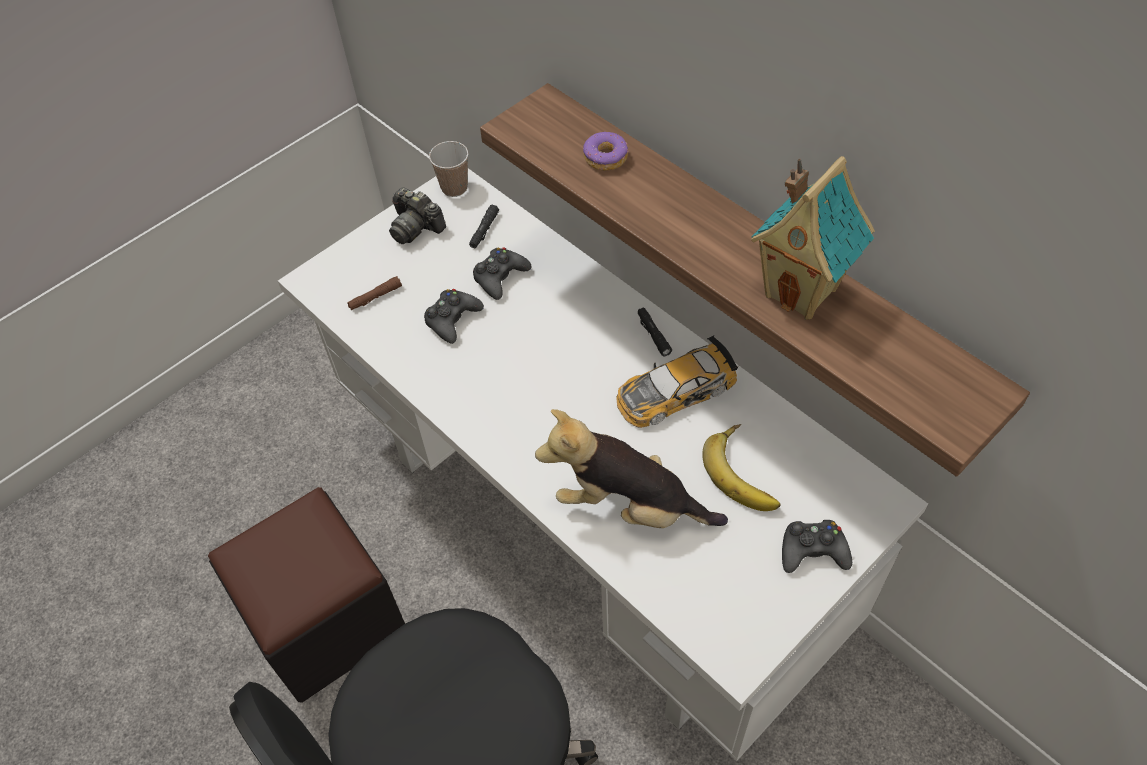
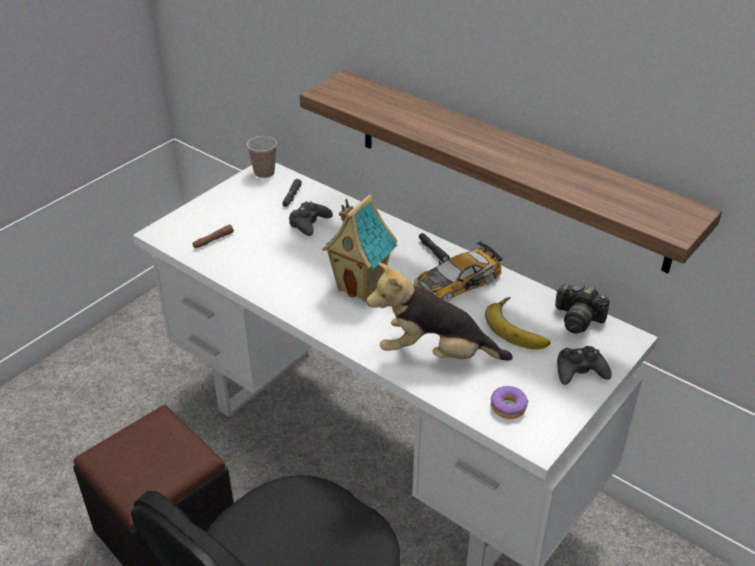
camera: 10 degrees left, 15 degrees down
camera [389,187,446,244] -> camera moved to [555,284,610,334]
black game controller [424,289,484,344] -> none
donut [583,131,629,171] -> donut moved to [491,386,528,419]
toy house [751,156,875,320] -> toy house moved to [322,194,398,301]

